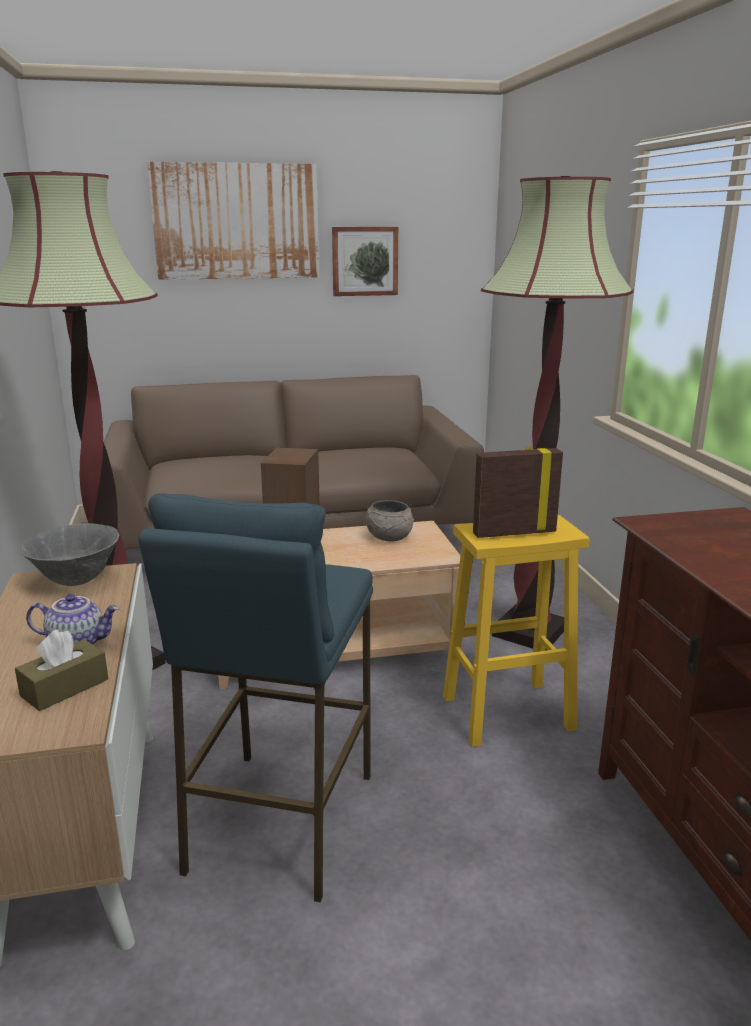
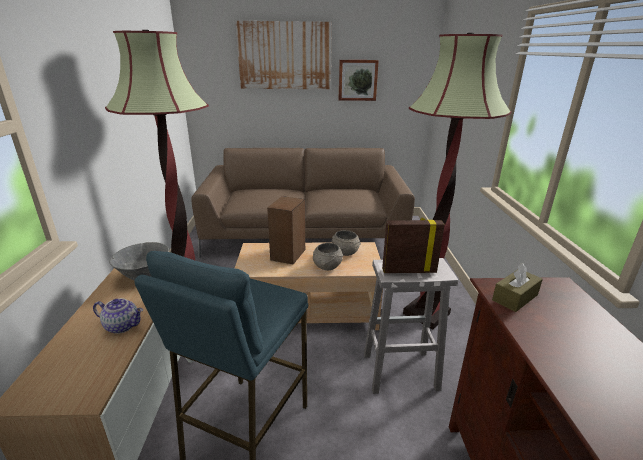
camera: 10 degrees right, 5 degrees up
brown tissue box [15,630,108,711] -> brown tissue box moved to [492,263,543,312]
yellow stool [443,515,589,747] -> white stool [364,258,458,394]
none -> grey bowl [313,243,343,270]

